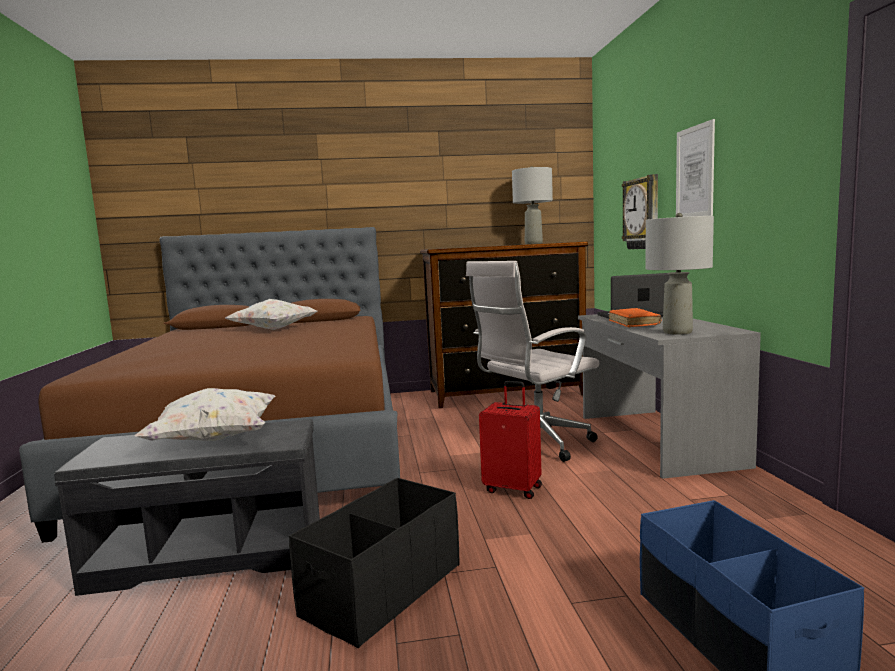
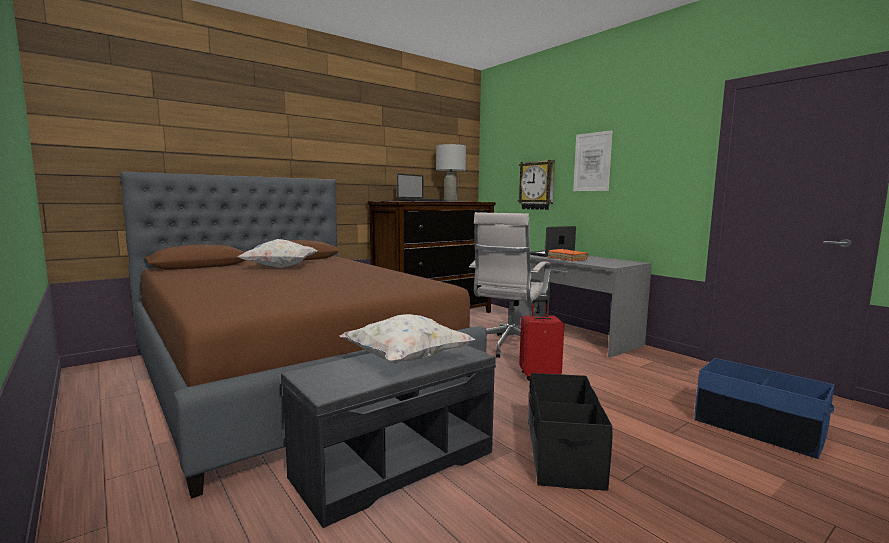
camera: 30 degrees left, 0 degrees up
grey table lamp [646,213,714,335] -> none
none -> laptop [397,173,441,201]

